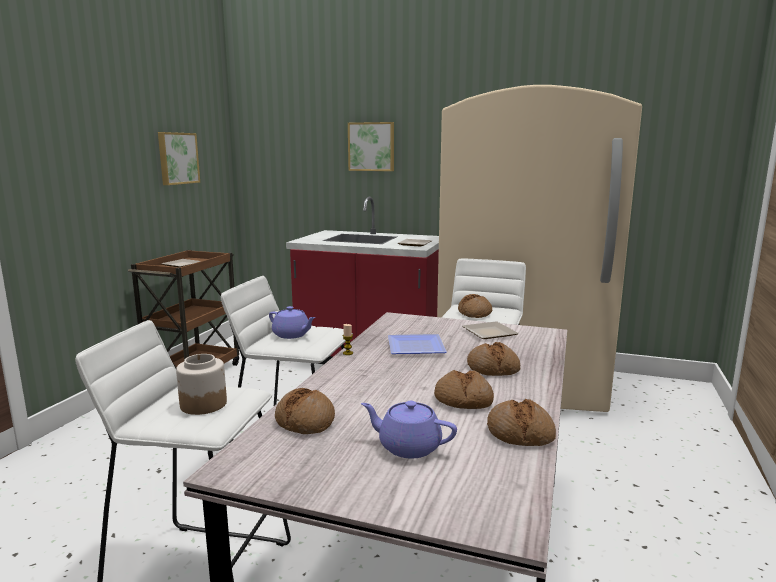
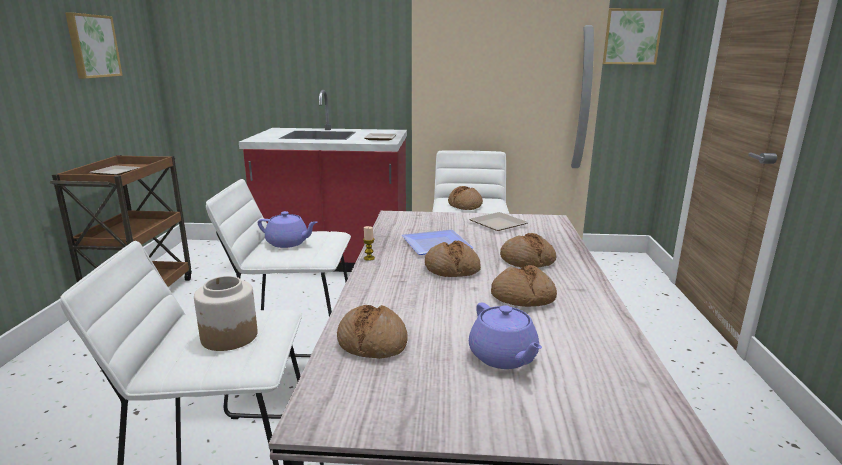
camera: 15 degrees left, 5 degrees up
picture [348,122,394,171] -> picture moved to [603,8,664,65]
purple teapot [361,401,457,458] -> purple teapot turned 120 degrees counterclockwise [469,303,542,369]
bread [487,399,556,446] -> bread moved to [425,240,481,277]

